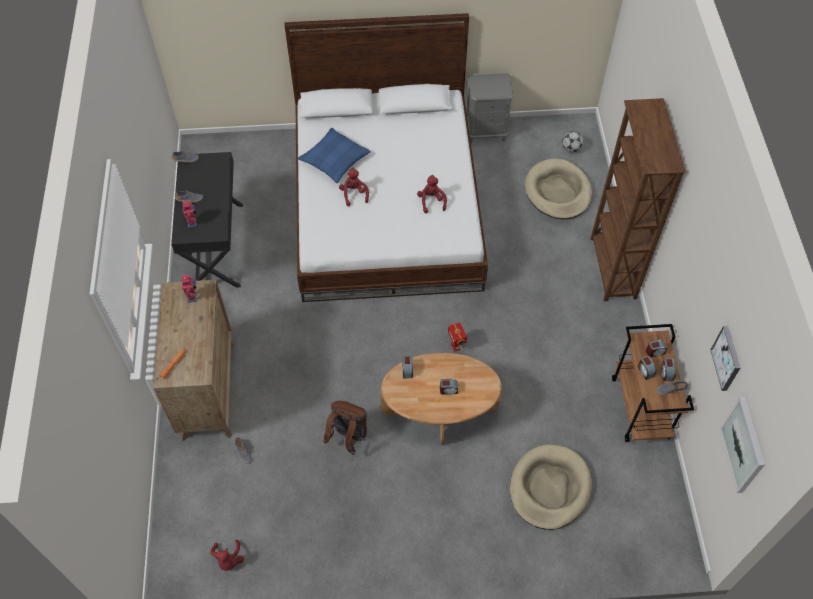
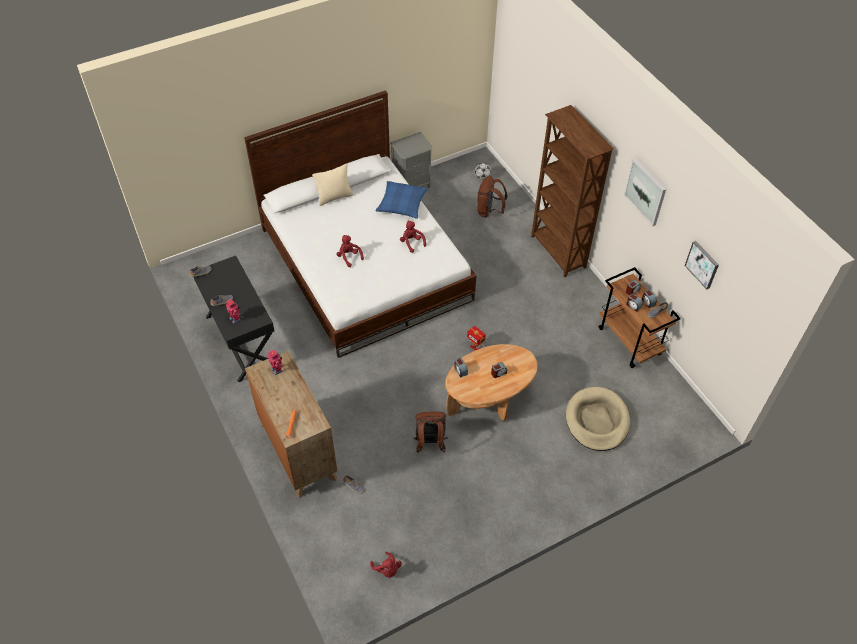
camera: 25 degrees left, 5 degrees down
blue pillow [297,128,371,183] -> blue pillow moved to [375,181,428,219]
beige dog bed [525,158,592,219] -> brown backpack [477,176,507,218]
picture [720,397,765,493] -> picture moved to [623,158,666,226]
none -> beige pillow [312,163,353,206]

